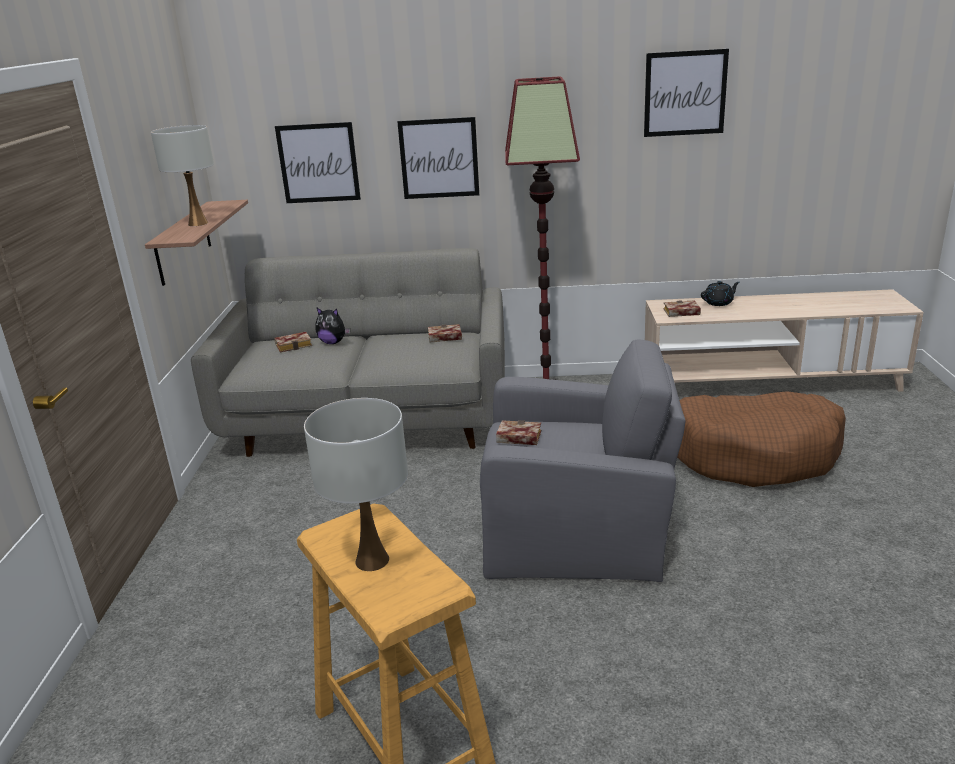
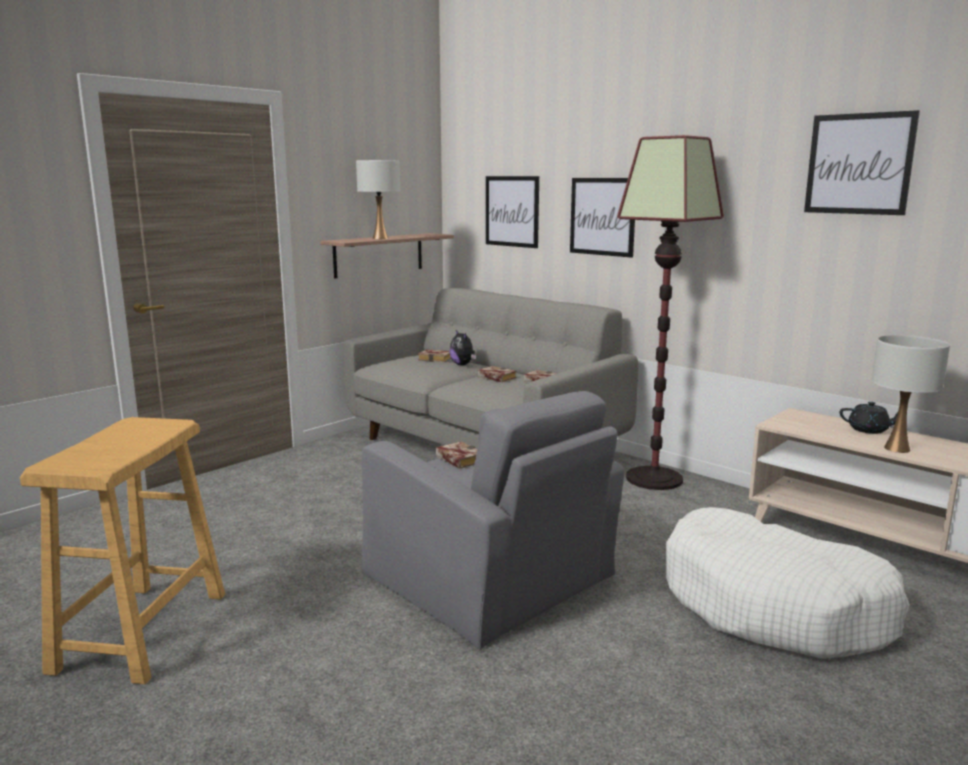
camera: 40 degrees right, 10 degrees down
white table lamp [304,398,408,571] -> white table lamp moved to [872,335,950,453]
book [664,300,701,317] -> book moved to [478,366,516,382]
brown dog bed [677,391,846,487] -> white dog bed [666,507,910,658]

